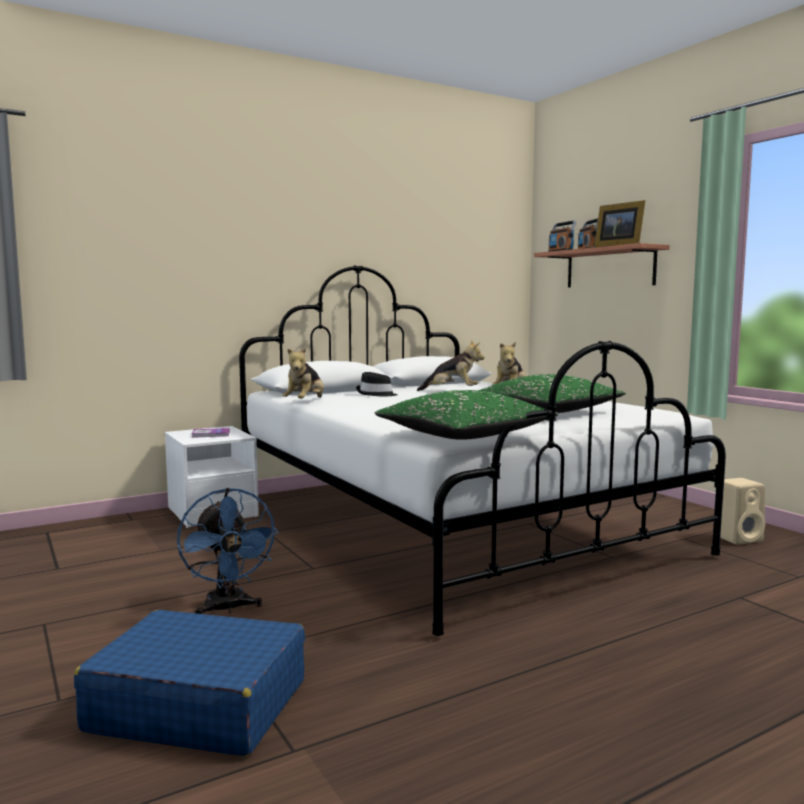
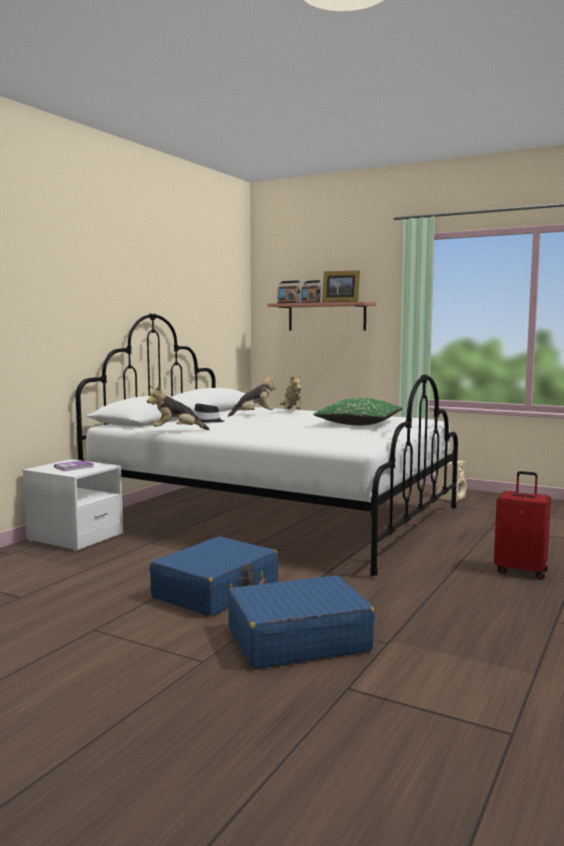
camera: 30 degrees left, 0 degrees up
blue fan [177,488,279,614] -> blue suitcase [149,536,278,617]
plush toy [282,347,324,399] -> plush toy turned 90 degrees clockwise [147,386,210,430]
green pillow [375,390,558,440] -> none
none -> red suitcase [494,471,551,580]

